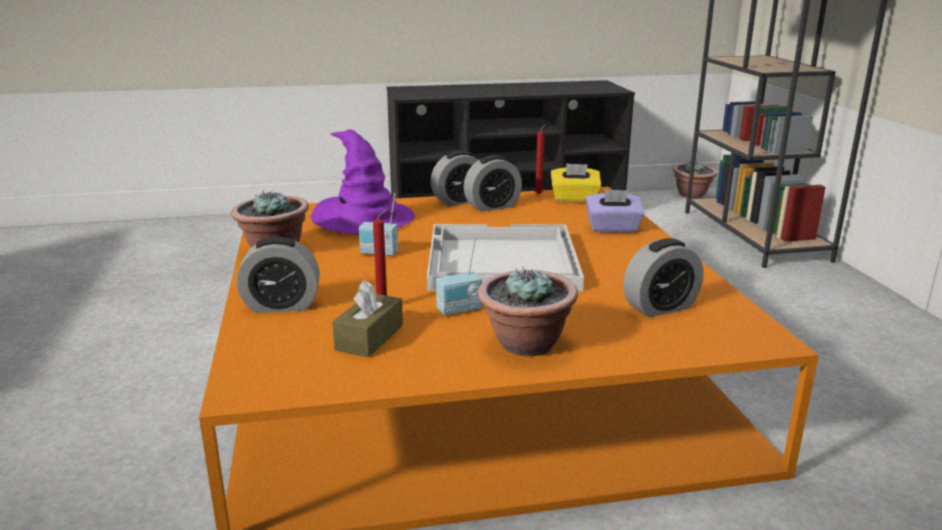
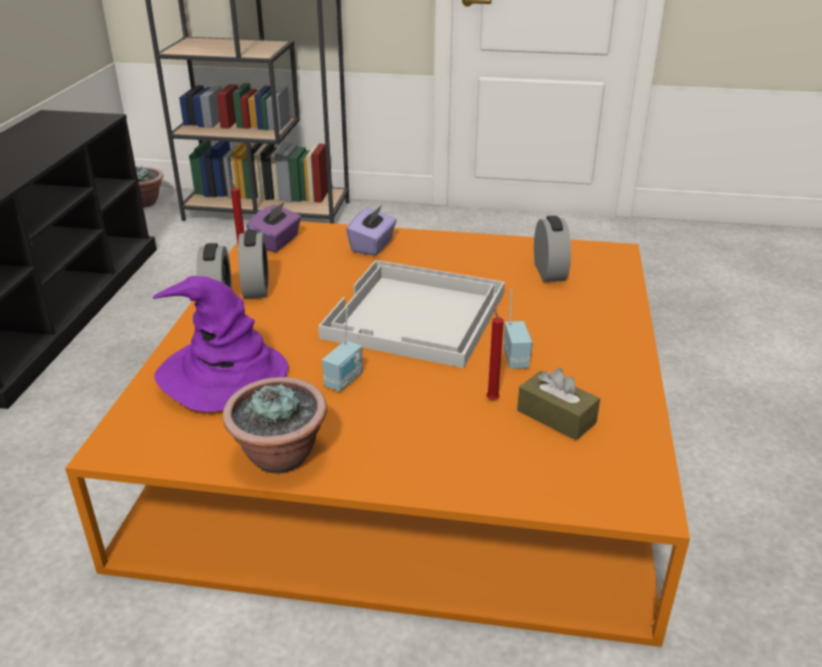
camera: 70 degrees left, 10 degrees up
alarm clock [237,237,320,313] -> none
potted plant [478,266,578,356] -> none
yellow tissue box [551,163,601,202] -> purple tissue box [247,202,302,252]

